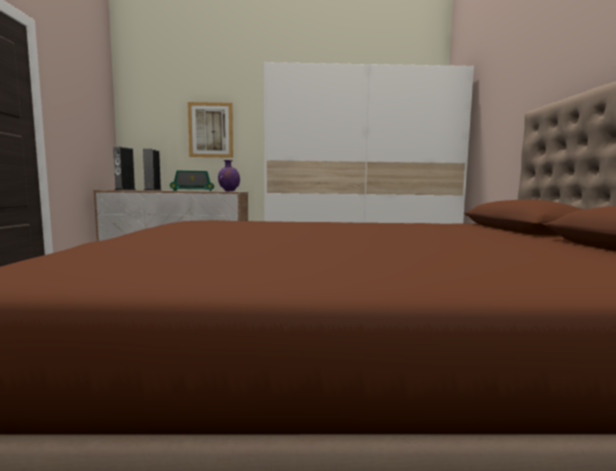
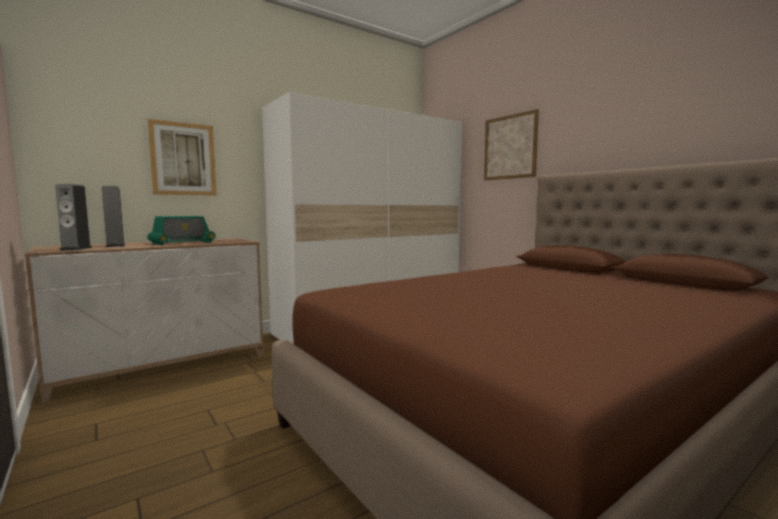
camera: 35 degrees left, 0 degrees up
purple vase [218,160,240,191] -> none
none -> picture [484,109,539,180]

